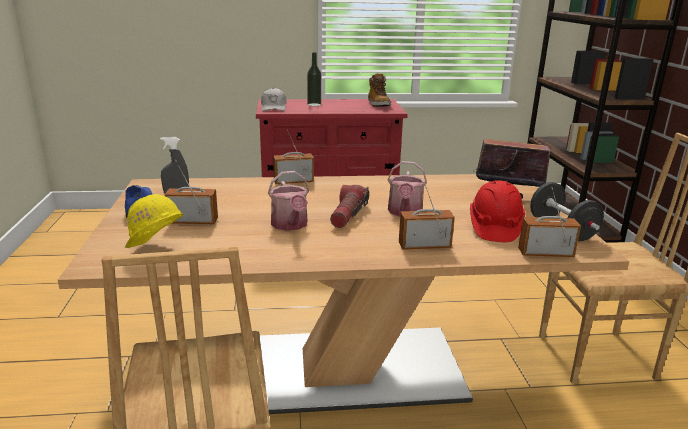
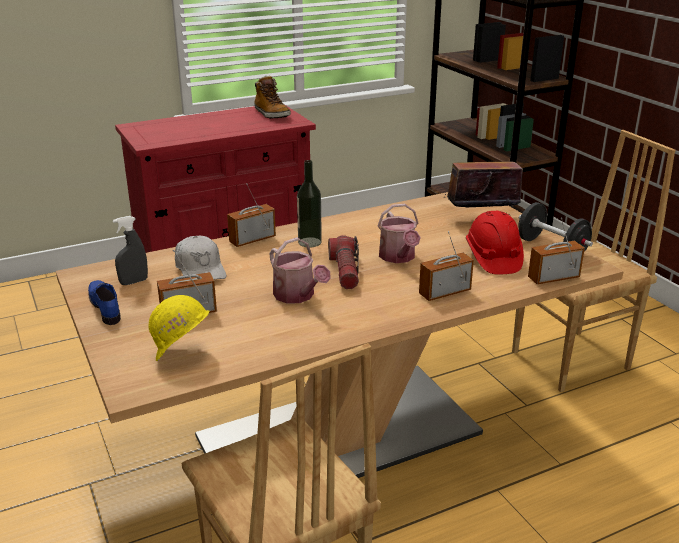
camera: 20 degrees left, 5 degrees up
white cap [261,88,287,111] -> white cap moved to [175,236,226,280]
bottle [307,52,321,106] -> bottle moved to [297,160,322,247]

